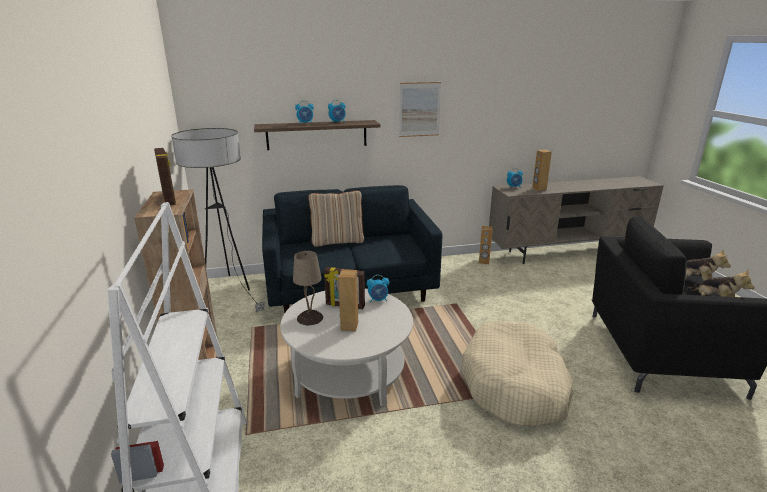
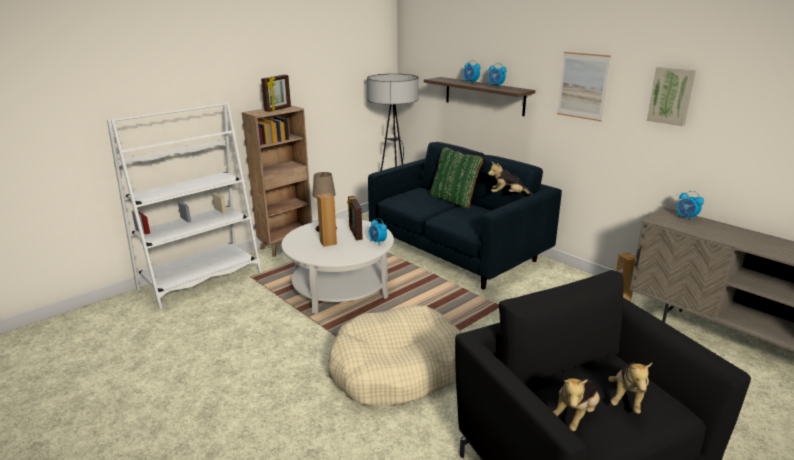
camera: 60 degrees right, 0 degrees up
beige pillow [308,190,364,247] -> green pillow [430,147,483,208]
brown speaker [532,150,552,191] -> none
none -> plush toy [488,162,533,195]
none -> picture [647,67,696,126]

